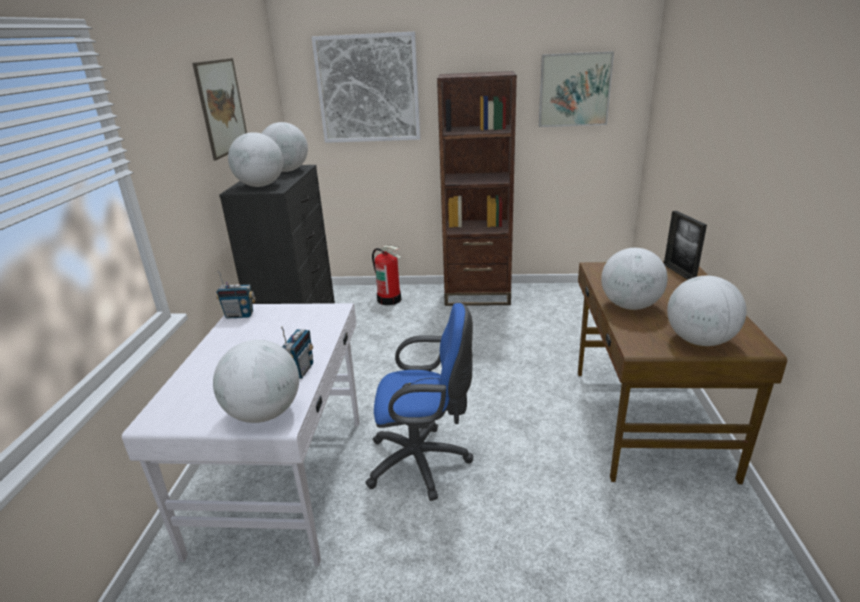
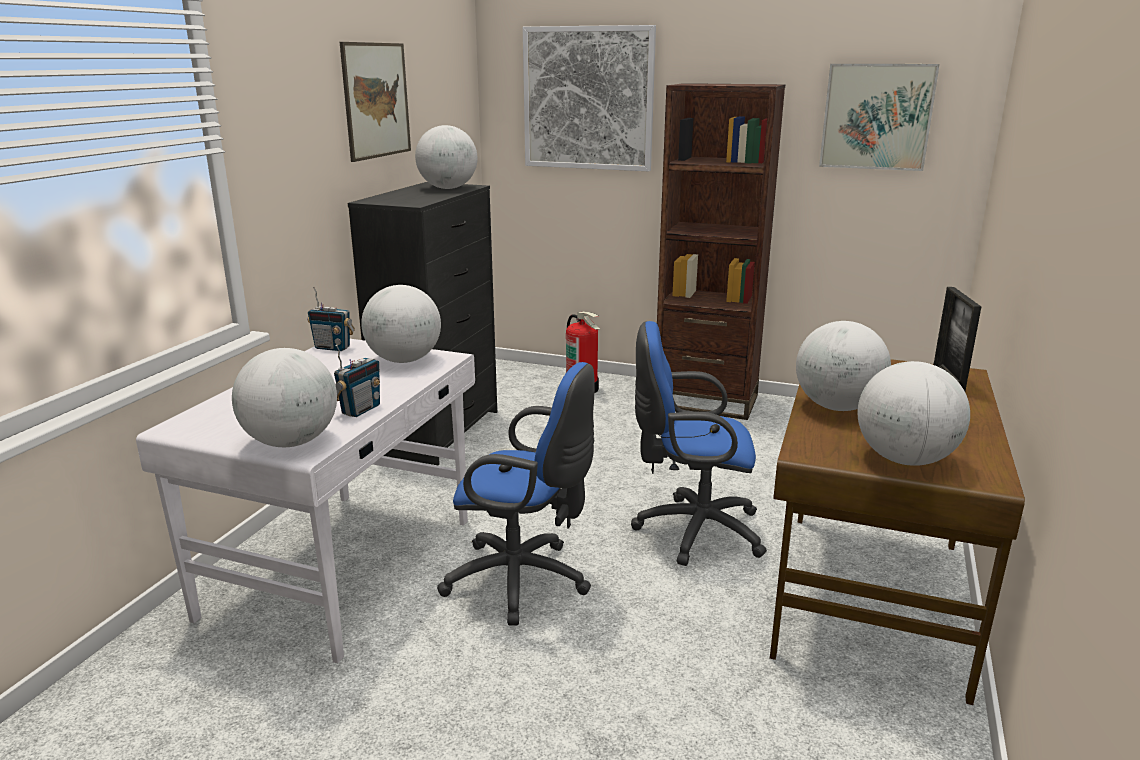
camera: 15 degrees right, 5 degrees down
globe [228,132,283,187] -> globe moved to [361,285,441,363]
none -> blue office chair [631,321,767,566]

